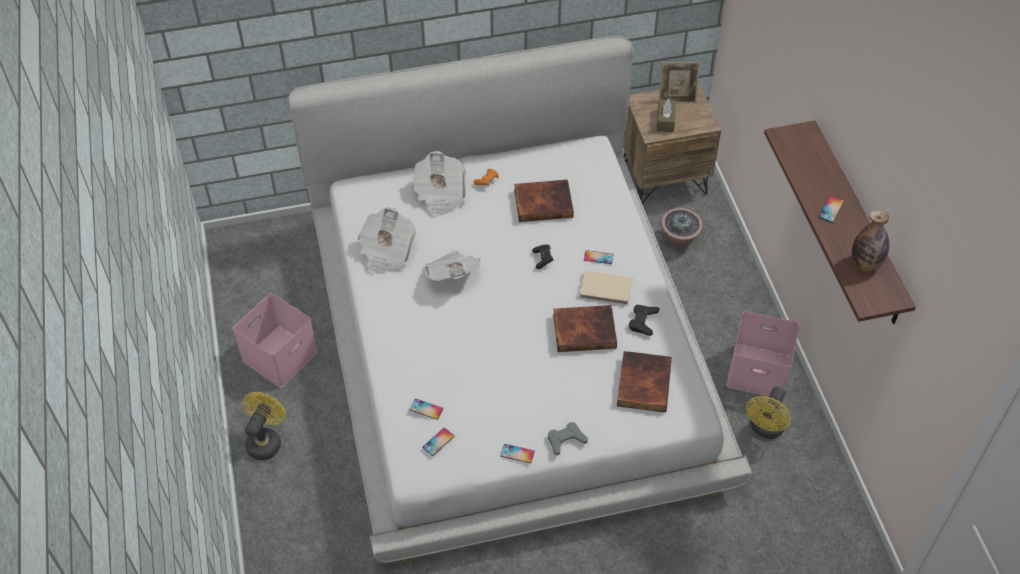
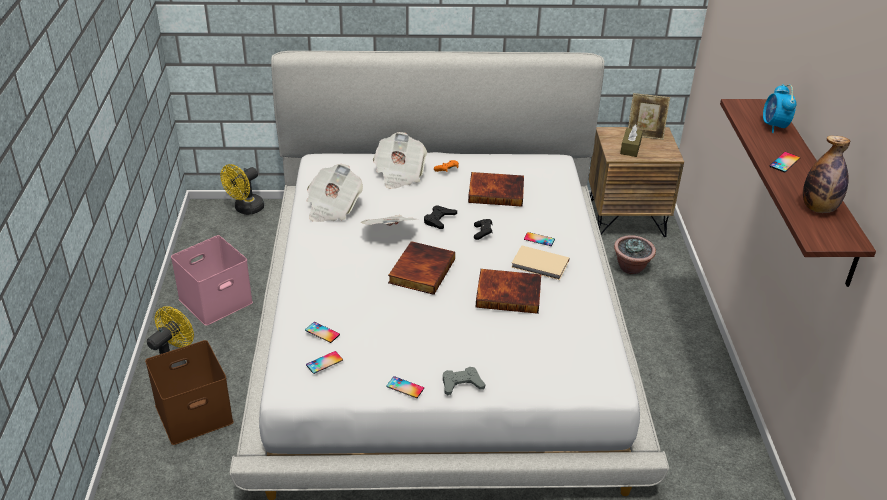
camera: 10 degrees right, 15 degrees down
book [617,351,672,413] -> book moved to [388,241,455,294]
black game controller [629,305,660,336] -> black game controller moved to [424,205,457,229]
pink storage box [727,311,799,397] -> none
yellow fan [746,387,791,439] -> yellow fan moved to [221,164,264,215]
none -> brown storage box [145,340,233,445]
none -> alarm clock [763,84,797,133]

